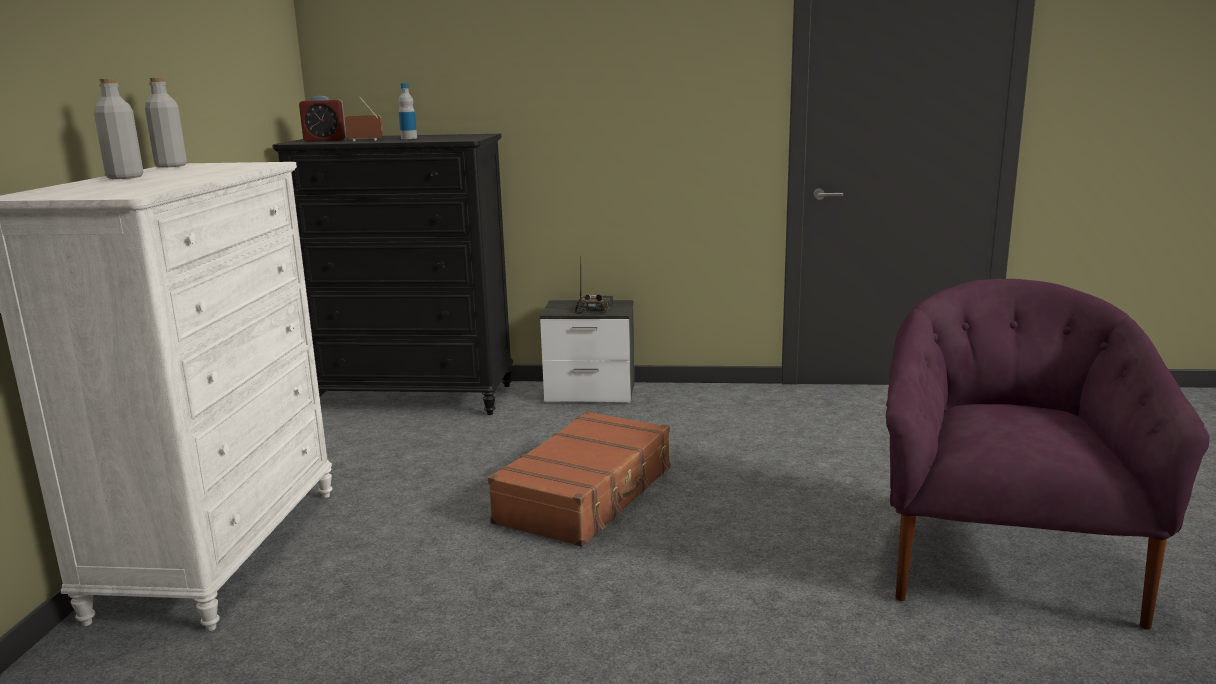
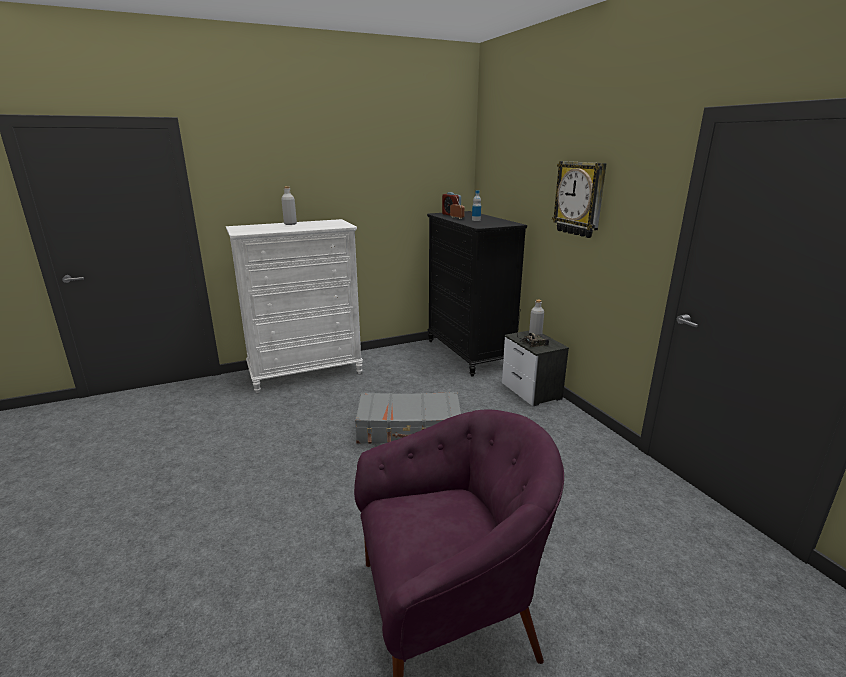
camera: 60 degrees right, 5 degrees up
grey bottle [145,78,187,168] -> grey bottle moved to [529,300,544,335]
brown suitcase [488,411,671,547] -> grey suitcase [355,392,461,444]
none -> wall clock [552,161,606,238]

